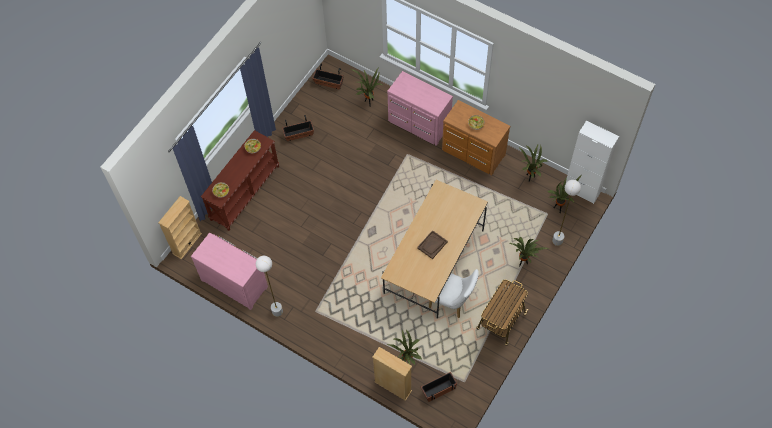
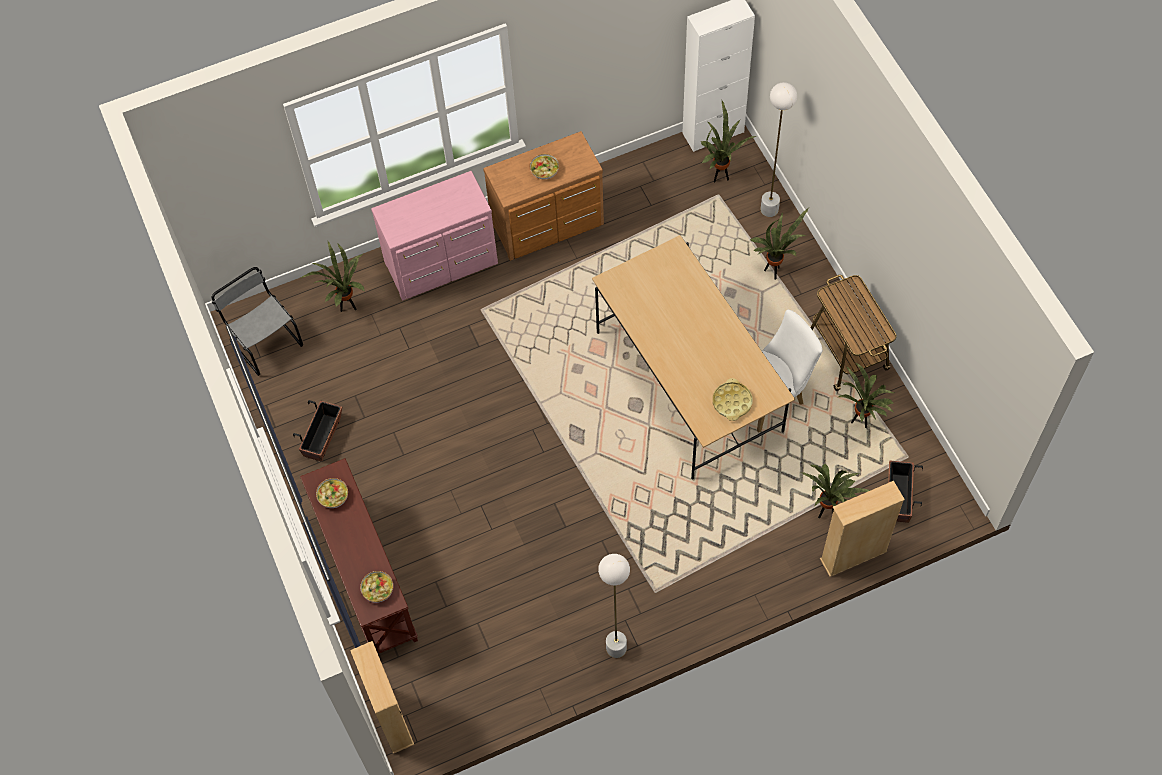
camera: 55 degrees left, 0 degrees up
pink dresser [191,233,268,310] -> none
planter [312,64,344,90] -> grey chair [212,267,303,376]
brown tray [417,230,448,259] -> none
potted plant [519,145,548,182] -> potted plant moved to [838,363,896,428]
none -> yellow tray [713,378,753,421]

